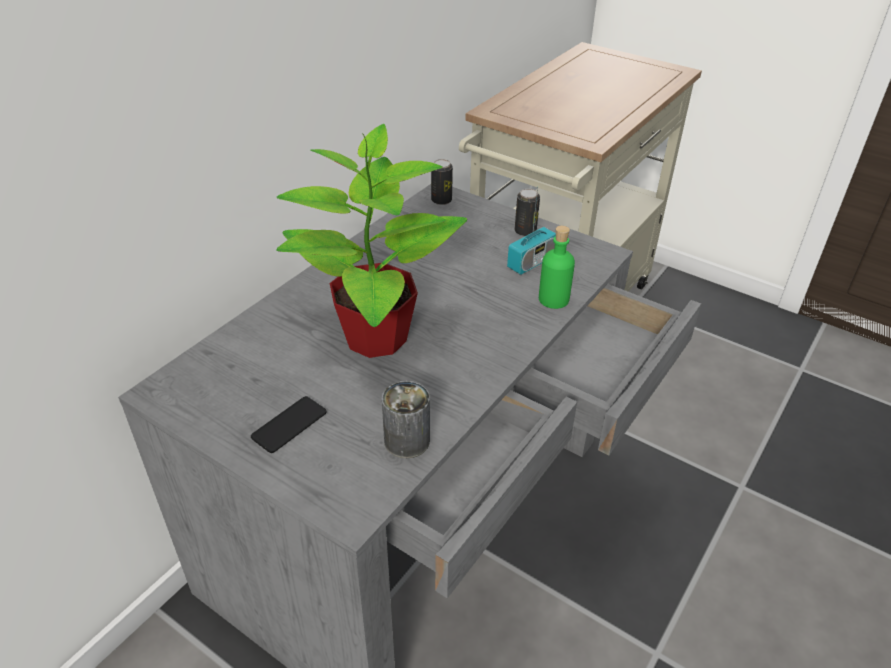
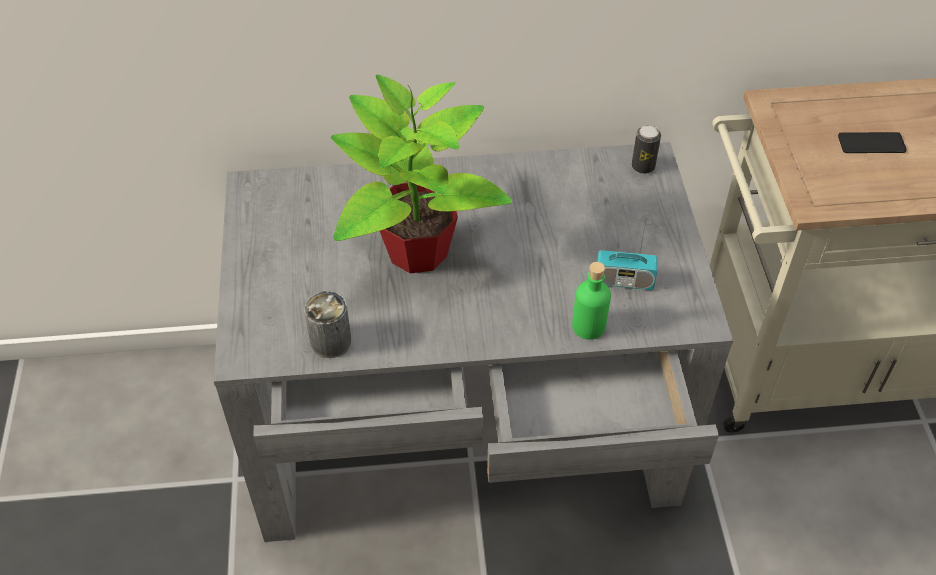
camera: 50 degrees right, 10 degrees up
phone [251,396,327,453] -> phone moved to [838,132,906,153]
can [515,189,540,237] -> none

